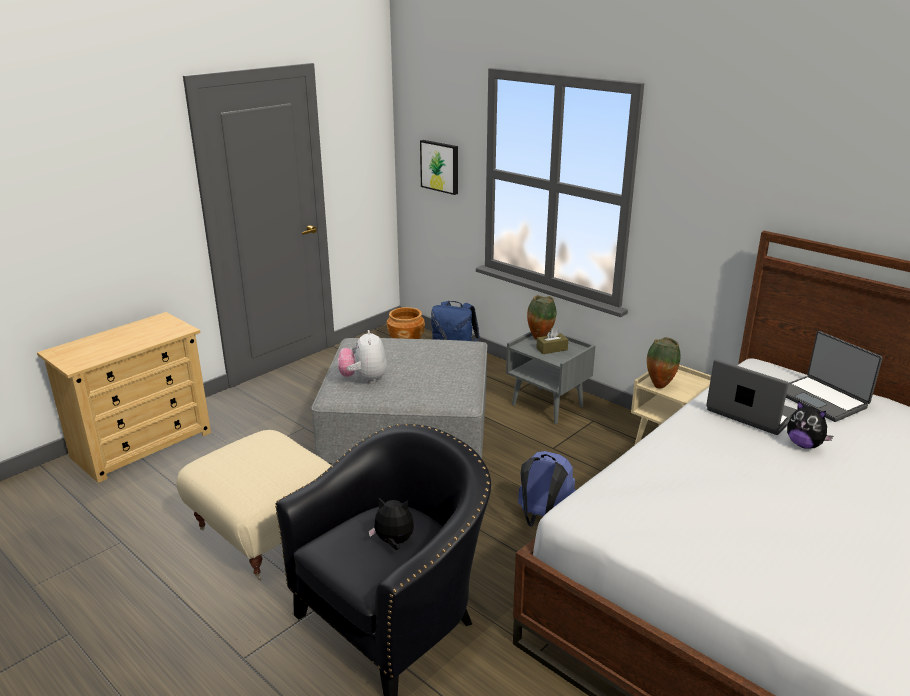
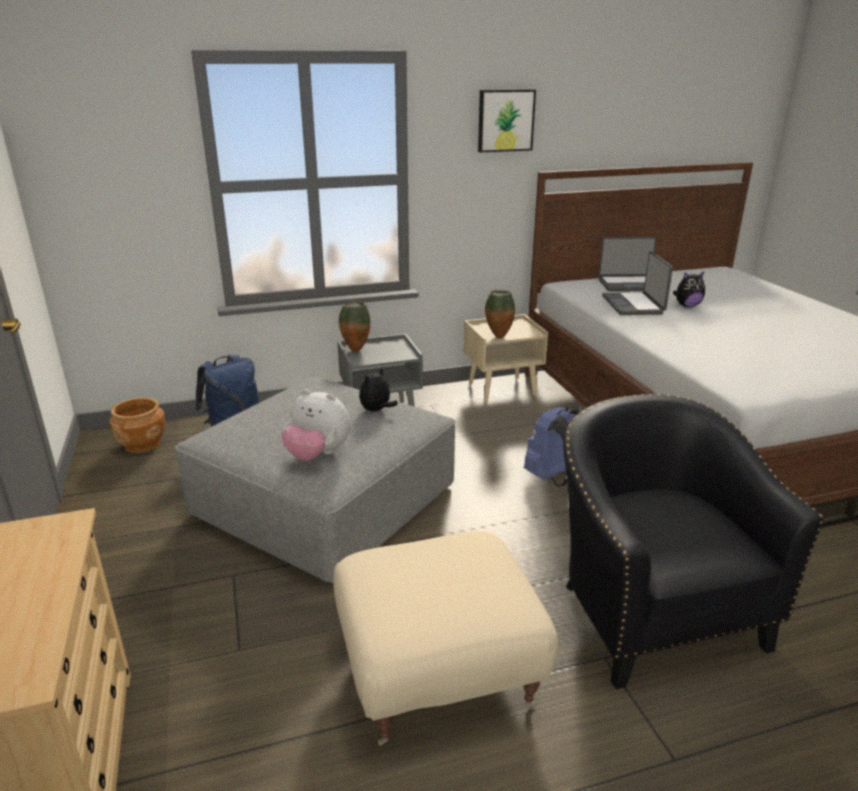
camera: 60 degrees left, 0 degrees up
plush toy [368,498,414,550] -> plush toy moved to [359,367,398,412]
picture [420,140,458,195] -> picture moved to [478,89,536,152]
brown tissue box [536,328,568,354] -> none
laptop [706,359,797,435] -> laptop turned 75 degrees counterclockwise [602,251,673,315]

